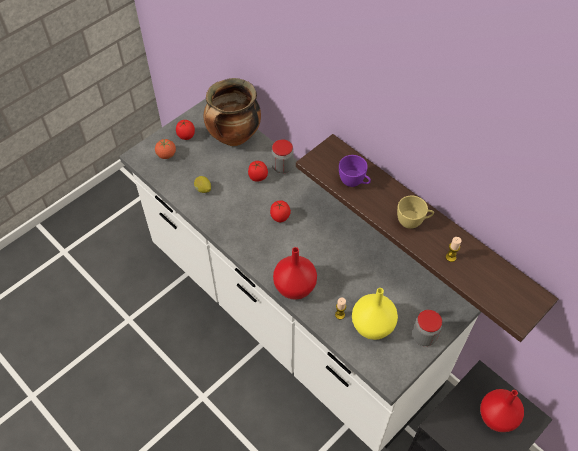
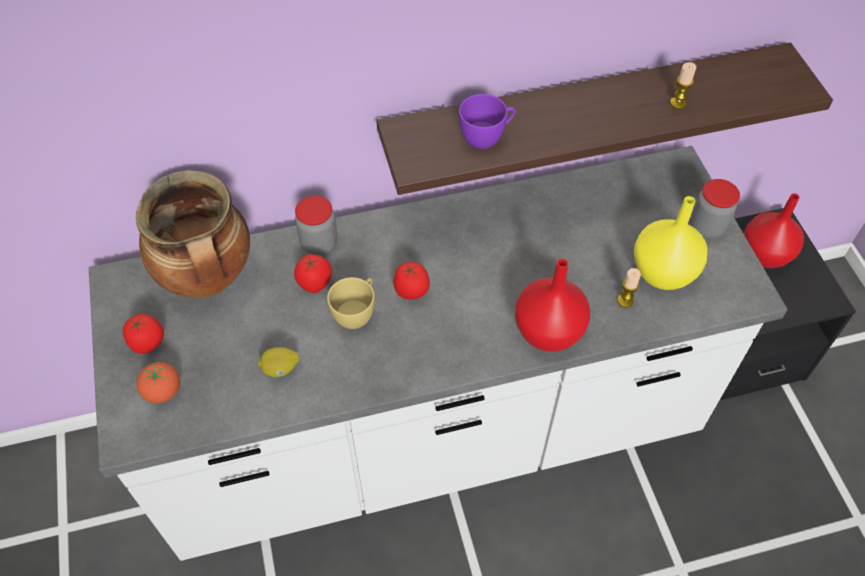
camera: 60 degrees left, 0 degrees up
yellow cup [397,195,434,229] -> yellow cup moved to [327,277,375,329]

